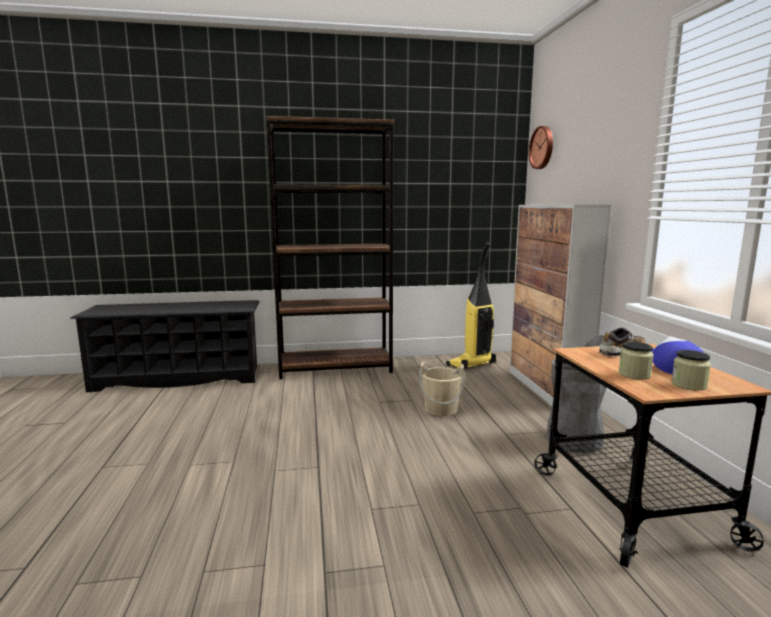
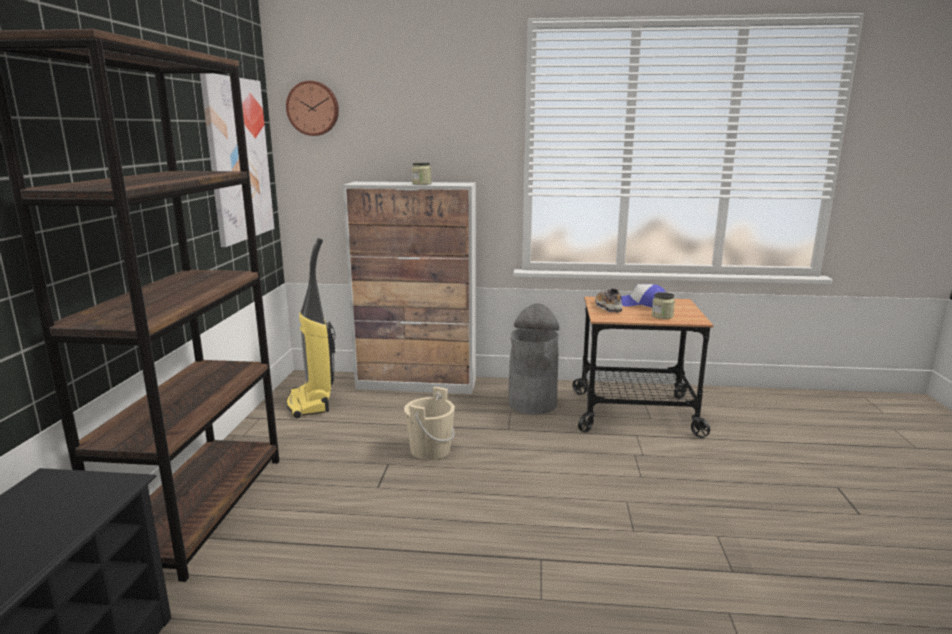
camera: 75 degrees left, 5 degrees up
jar [671,350,711,391] -> jar moved to [412,162,432,185]
none -> picture [200,73,274,247]

